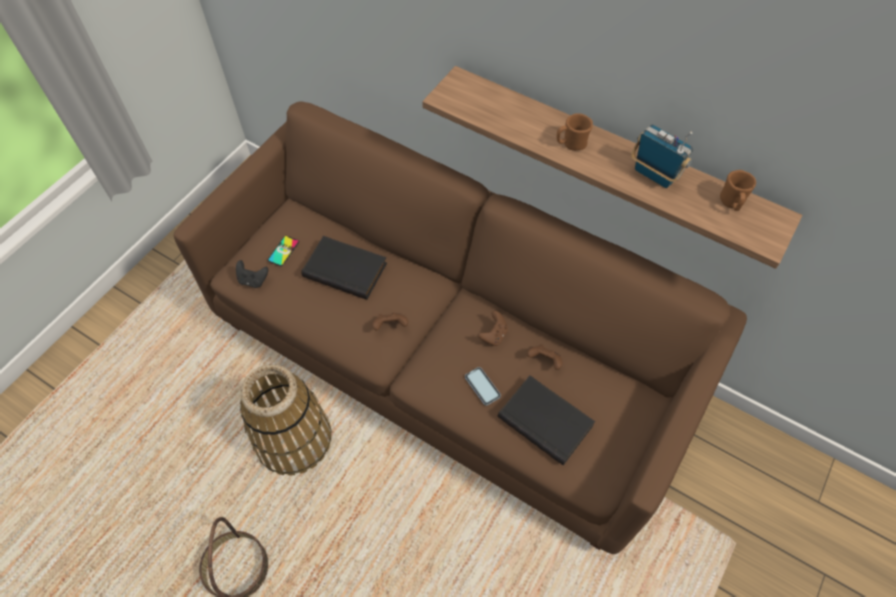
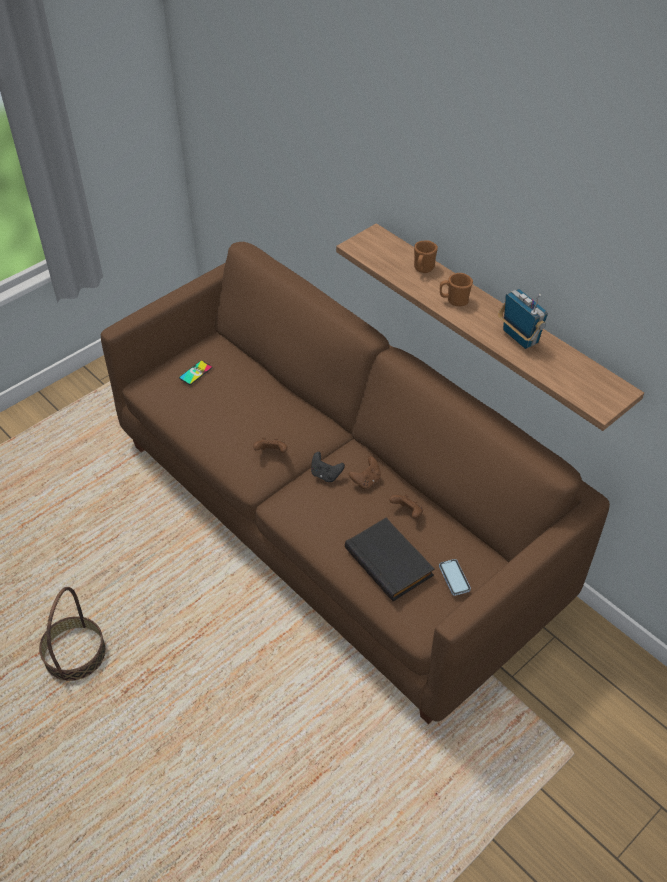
camera: 15 degrees right, 10 degrees down
black game controller [236,260,268,288] -> black game controller moved to [311,452,345,482]
basket [240,364,332,476] -> none
black book [301,236,387,300] -> none
phone [465,367,501,406] -> phone moved to [439,559,471,596]
brown mug [720,170,756,211] -> brown mug moved to [414,241,438,273]

